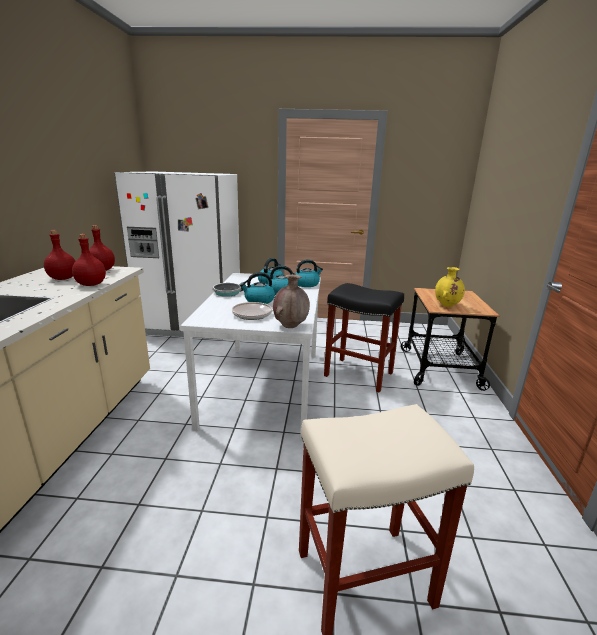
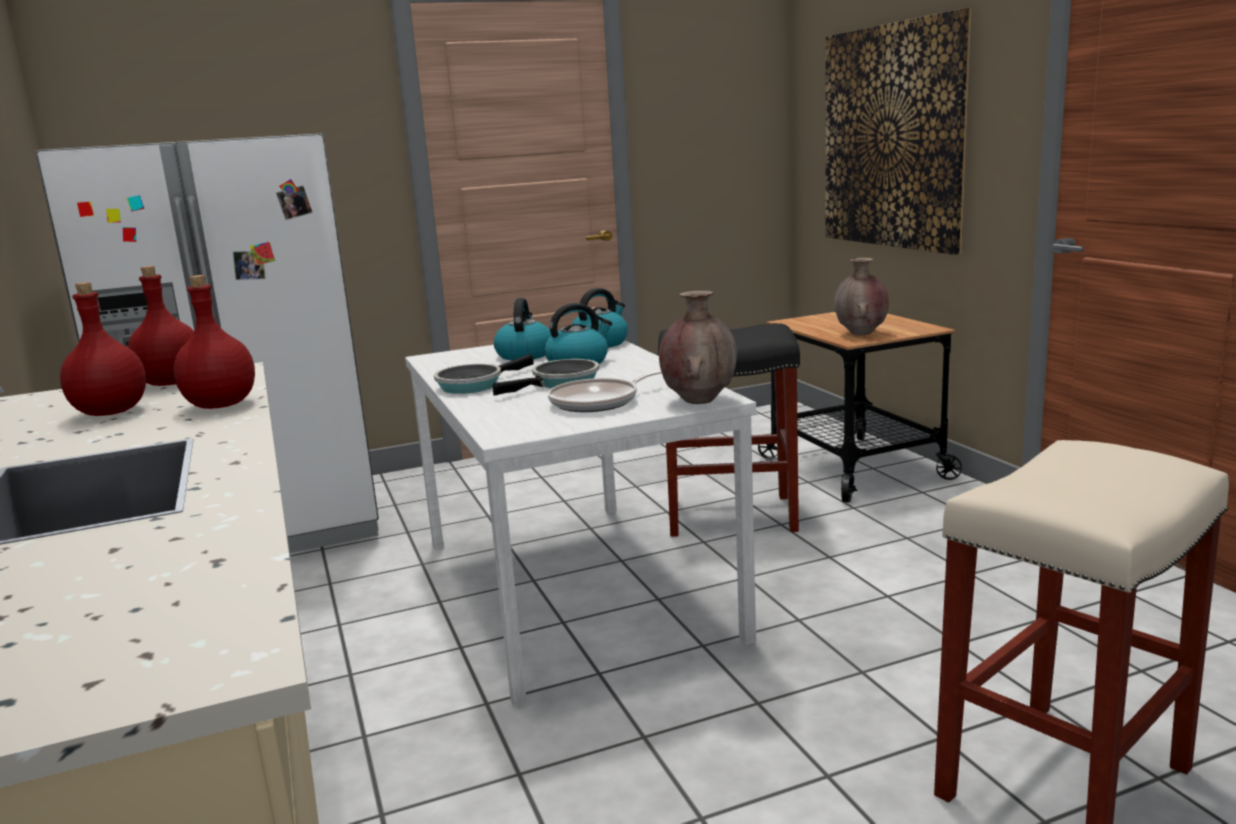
camera: 25 degrees left, 5 degrees down
kettle [240,272,275,304] -> frying pan [493,359,599,396]
yellow vase [435,267,465,307] -> brown vase [834,258,889,336]
none -> picture [826,8,971,255]

